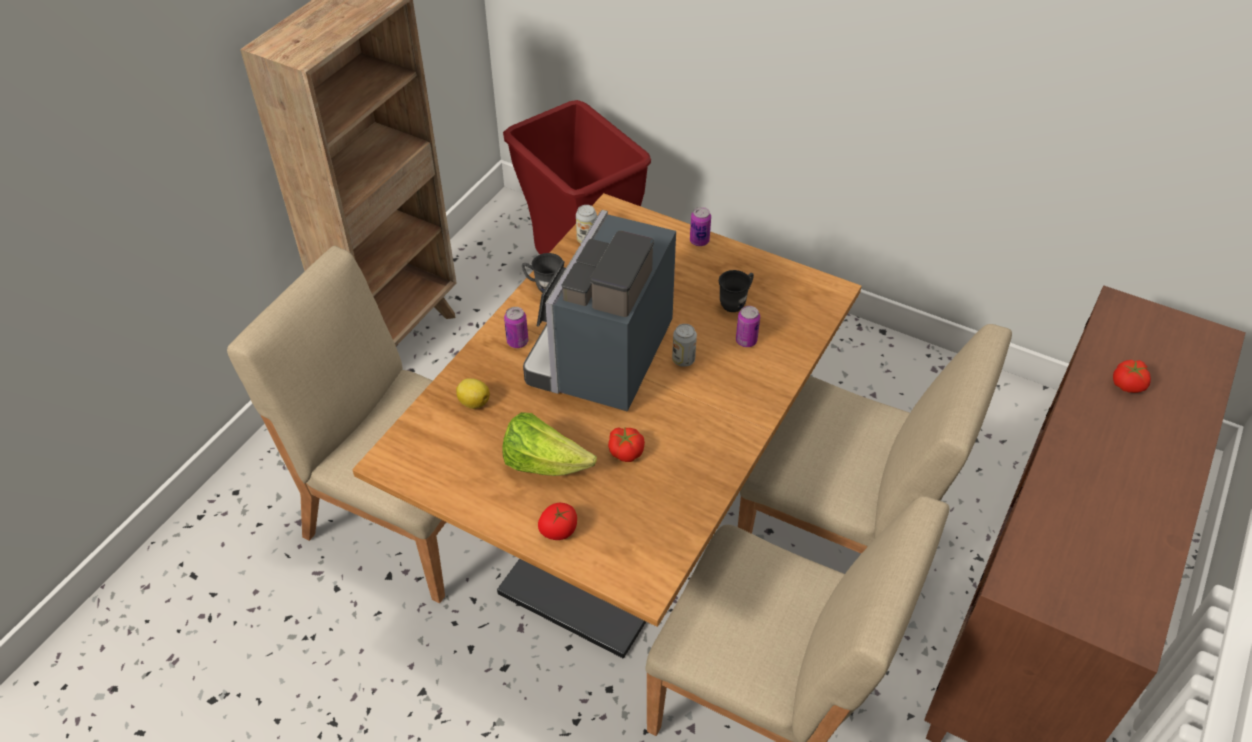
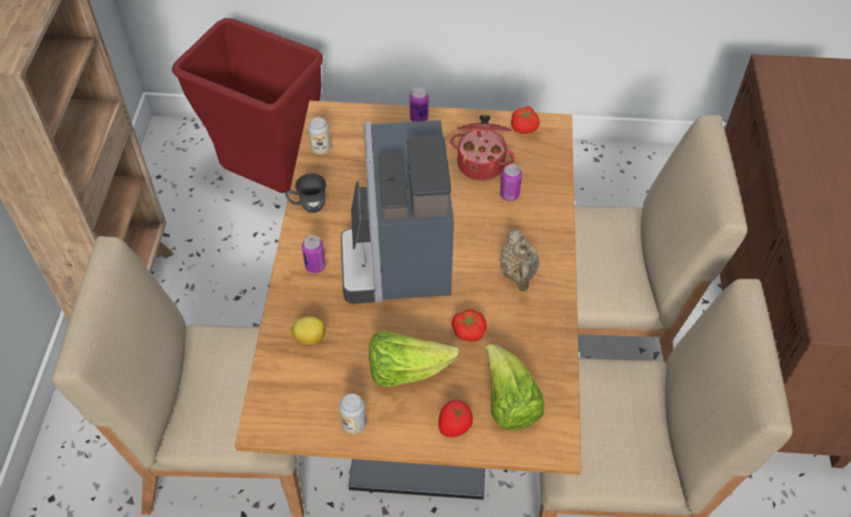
camera: 25 degrees left, 5 degrees up
can [672,324,697,367] -> can moved to [339,393,366,434]
grey mug [719,270,754,312] -> cooking pot [450,115,515,181]
tomato [1113,360,1151,393] -> tomato moved to [511,106,540,134]
none -> lettuce [485,344,544,431]
none -> beige teapot [499,230,540,291]

